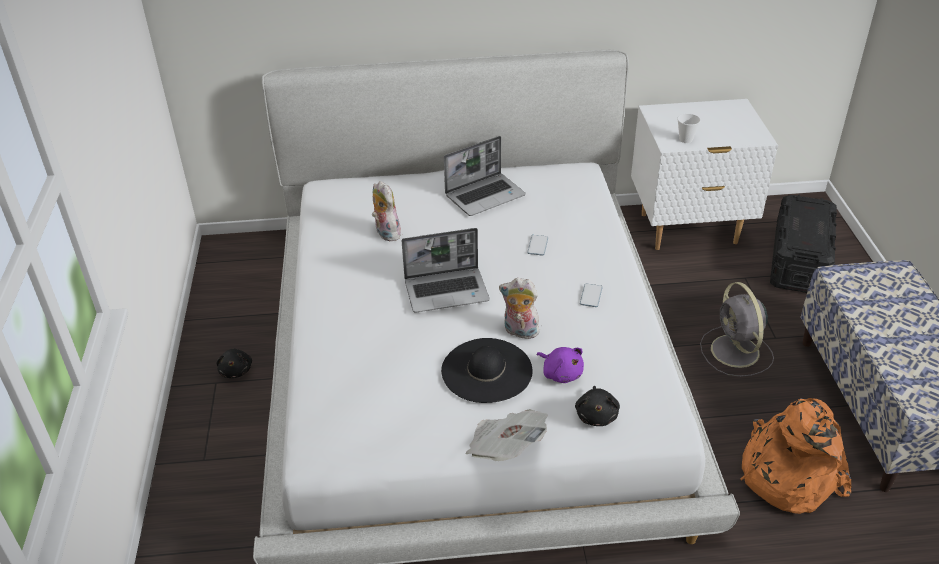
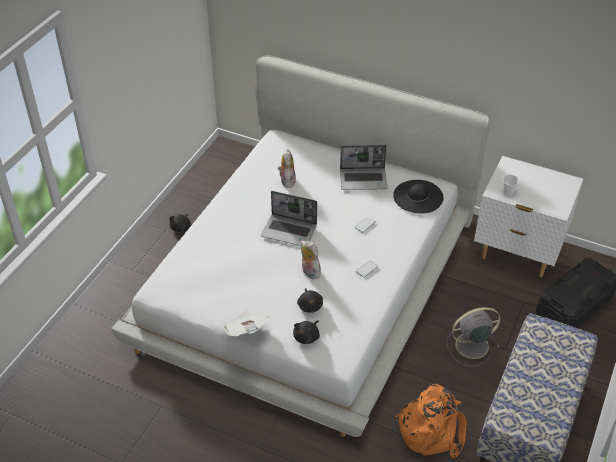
camera: 30 degrees right, 5 degrees up
black hat [441,338,533,403] -> black hat moved to [393,180,443,214]
purple plush toy [537,347,584,383] -> black plush toy [297,288,323,313]
grey fan [700,282,774,377] -> grey fan turned 60 degrees clockwise [447,307,500,367]

